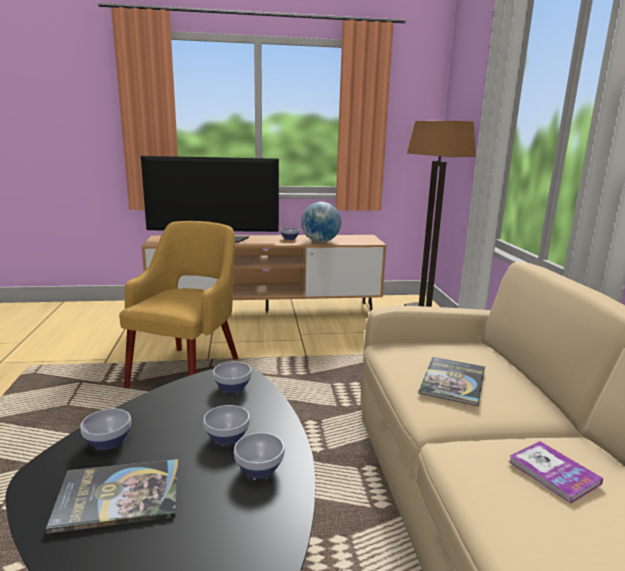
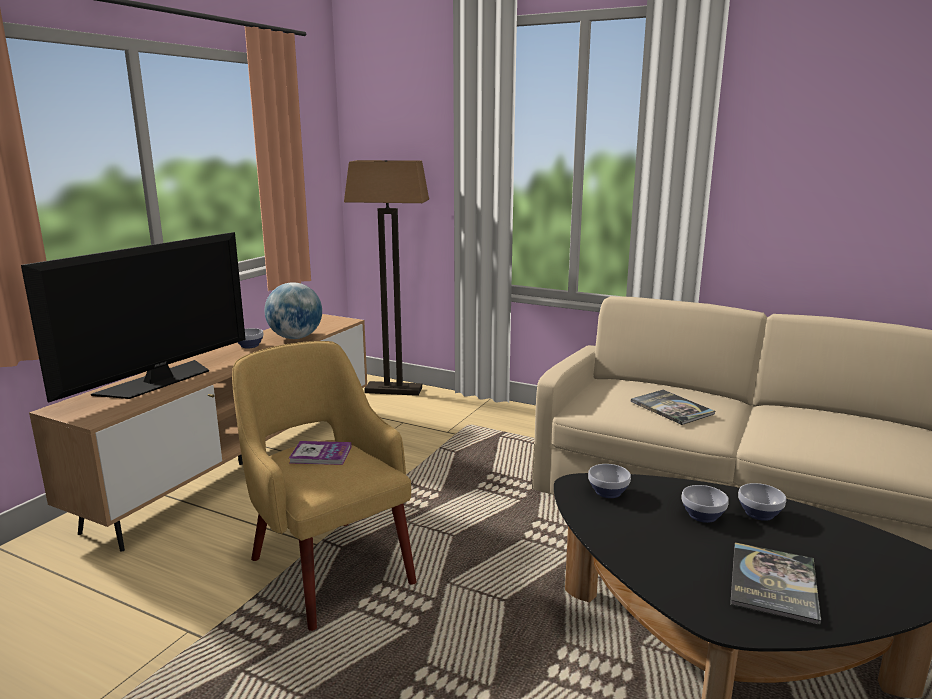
camera: 55 degrees left, 0 degrees up
bowl [81,409,131,450] -> none
book [508,441,604,503] -> book moved to [289,441,352,465]

